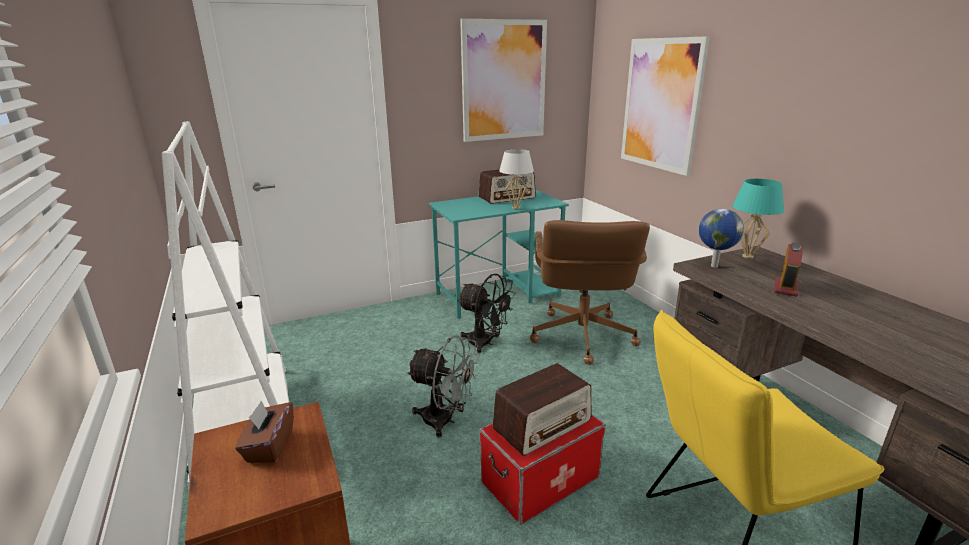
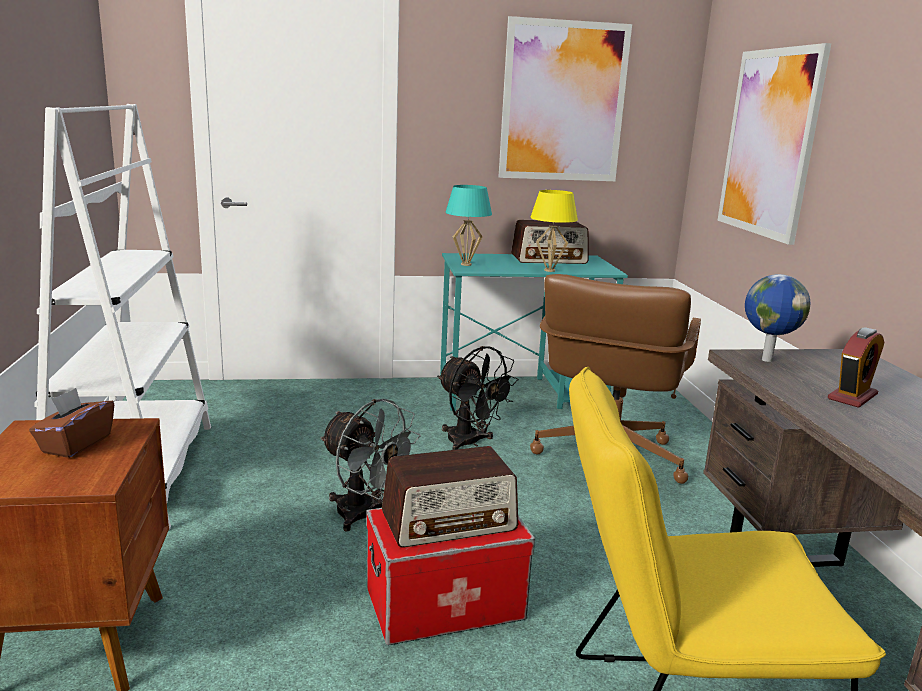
camera: 15 degrees right, 5 degrees down
white table lamp [499,149,534,209] -> yellow table lamp [530,190,578,272]
turquoise table lamp [732,179,784,259] -> turquoise table lamp moved to [445,185,492,266]

